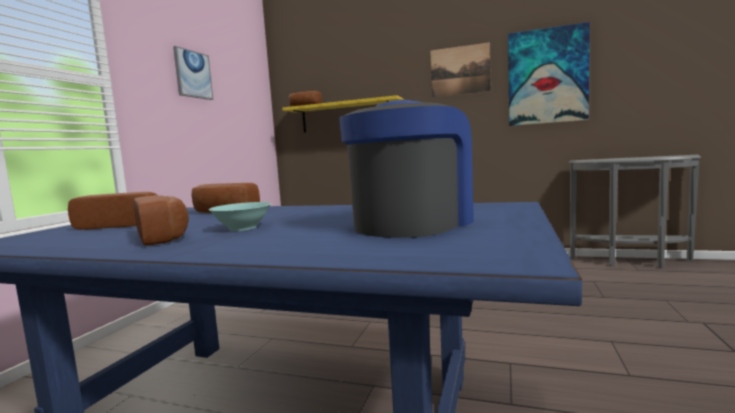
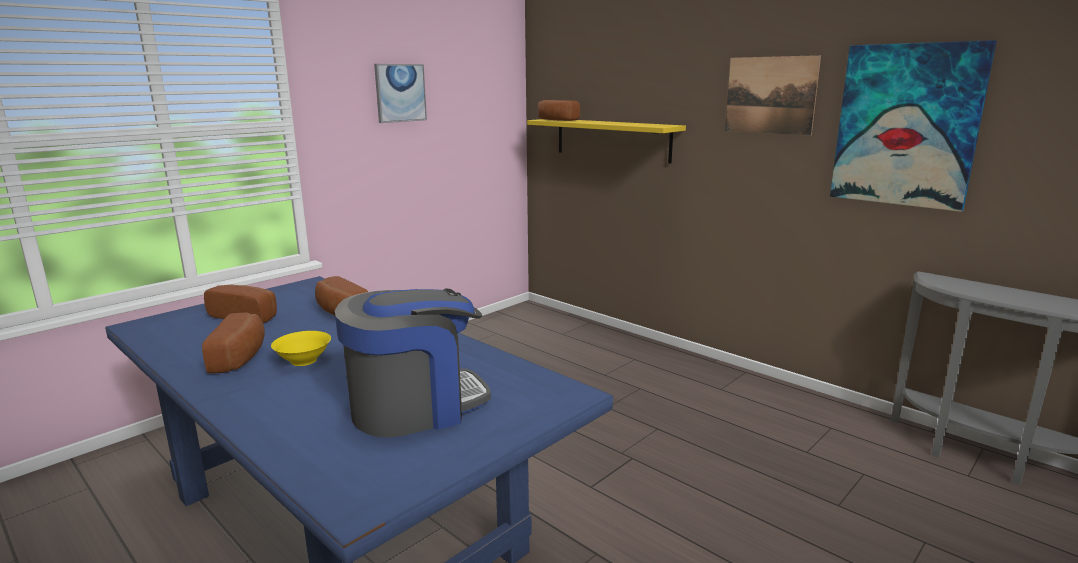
camera: 25 degrees right, 10 degrees up
turquoise bowl [209,202,271,231] -> yellow bowl [271,331,331,366]

